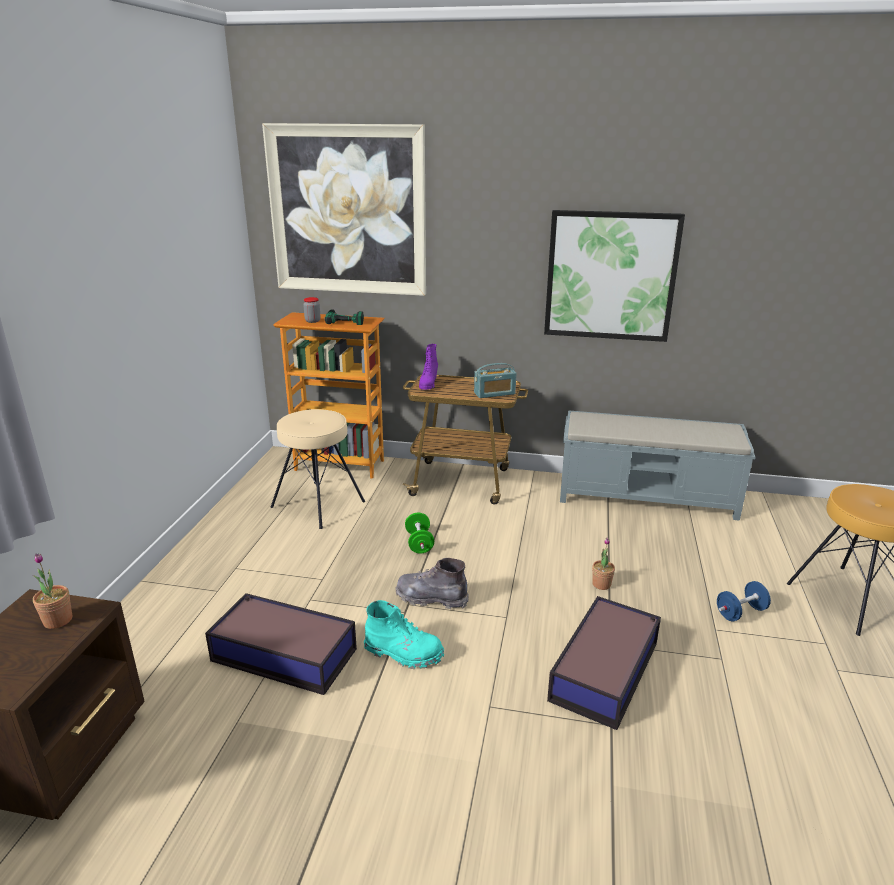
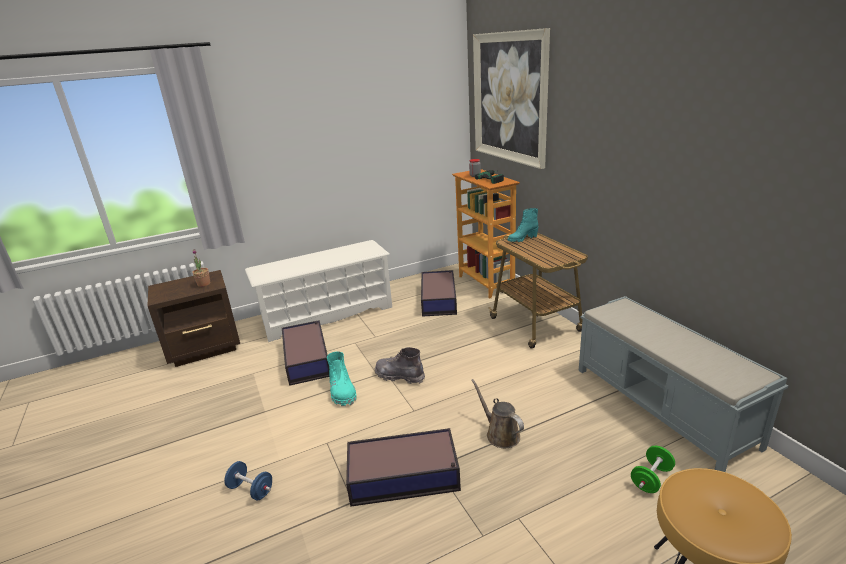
camera: 55 degrees right, 0 degrees up
beige stool [270,409,365,529] -> storage box [421,270,457,317]
grey boot [395,558,469,609] -> grey boot turned 45 degrees counterclockwise [375,347,425,384]
green dumbbell [405,513,434,553] -> green dumbbell moved to [631,446,675,493]
purple boot [419,344,438,390] -> turquoise boot [508,208,538,242]
radio [474,363,516,398] -> none
picture [544,210,685,342] -> none
potted plant [592,538,615,590] -> brown watering can [471,379,524,448]
blue dumbbell [717,581,771,621] -> blue dumbbell moved to [224,461,272,500]
none -> white shoe rack [245,240,392,342]

